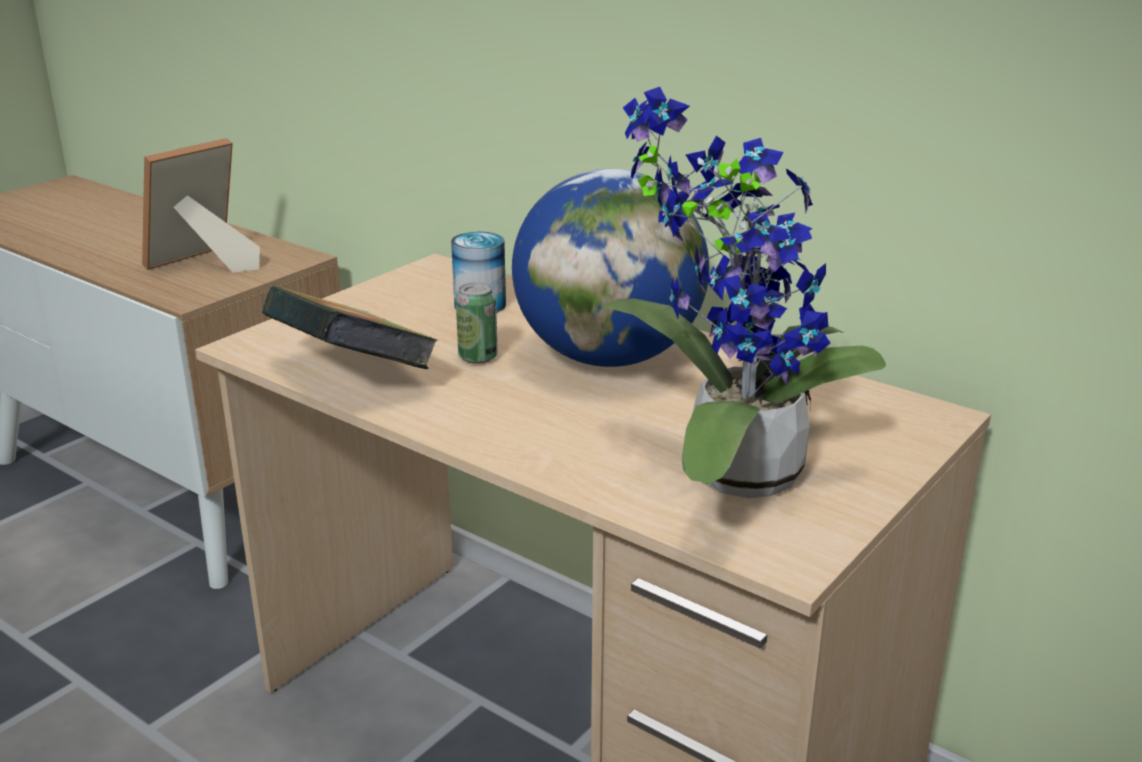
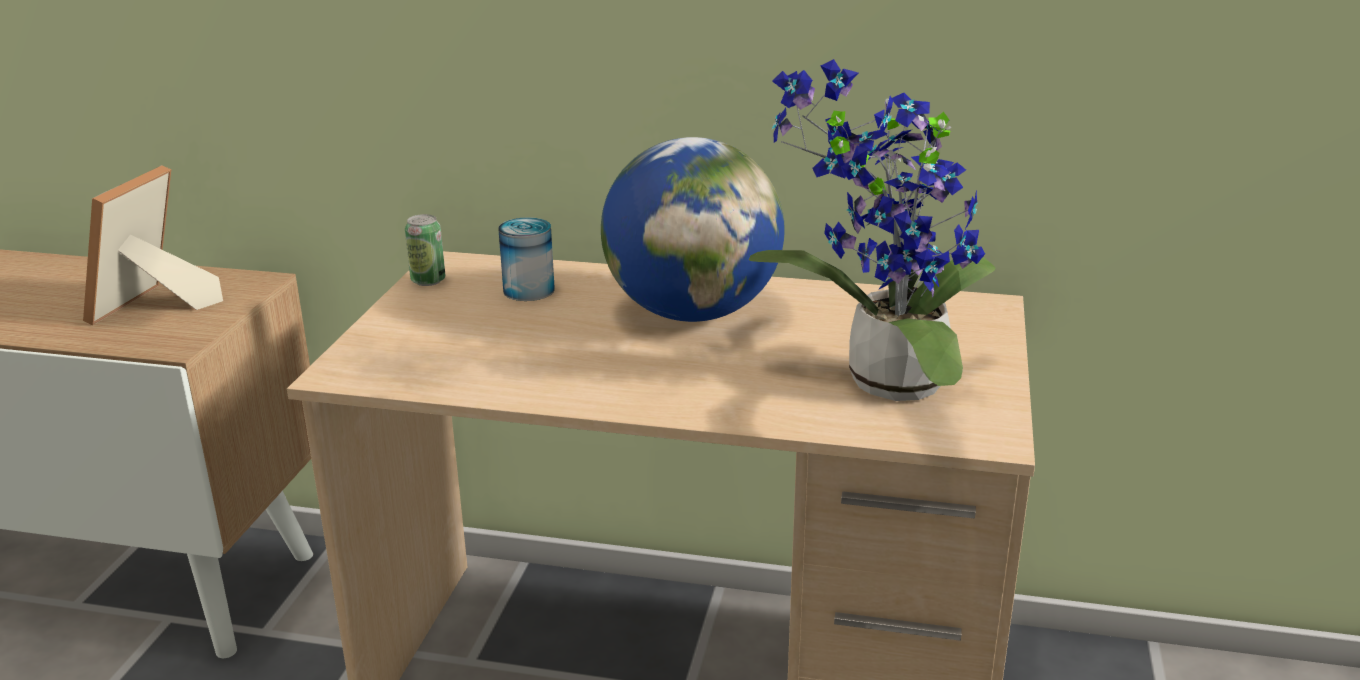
camera: 25 degrees left, 0 degrees up
book [262,286,438,369] -> none
can [456,282,498,364] -> can moved to [405,214,445,286]

